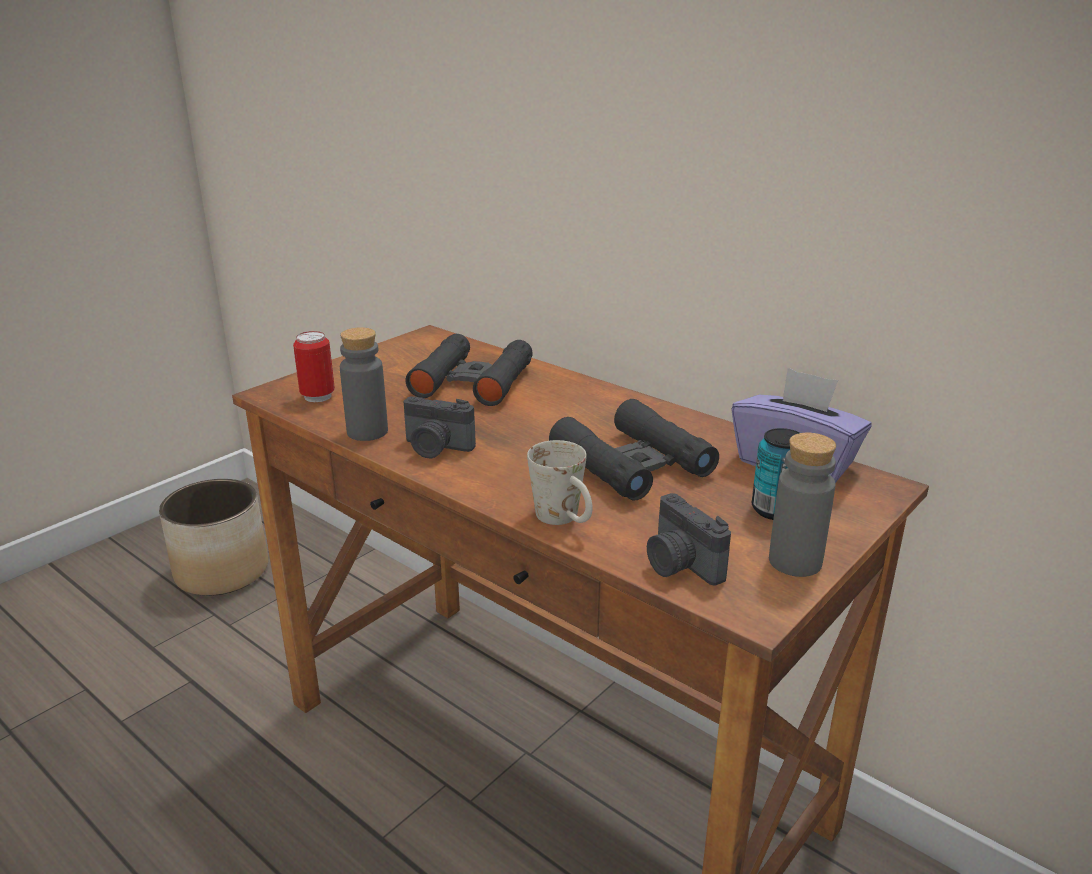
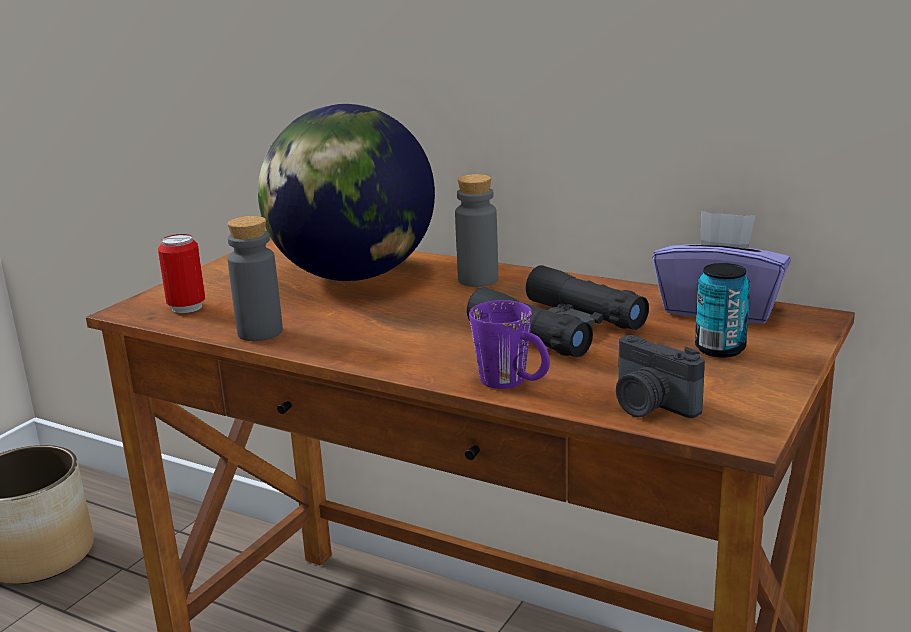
camera: 10 degrees left, 5 degrees down
camera [404,396,476,458] -> none
black binoculars [406,334,533,406] -> globe [258,104,435,281]
white mug [527,440,593,525] -> purple mug [469,300,550,389]
grey bottle [769,433,836,577] -> grey bottle moved to [455,174,498,287]

